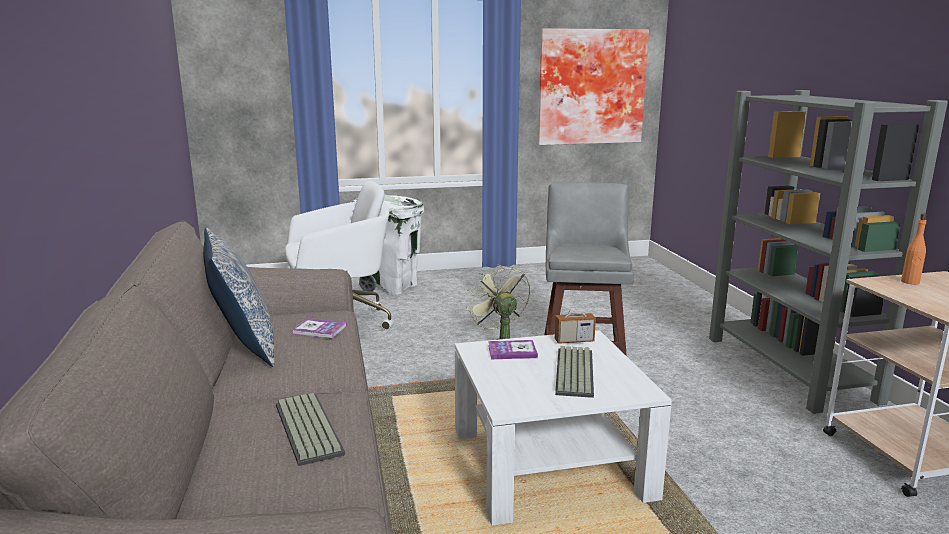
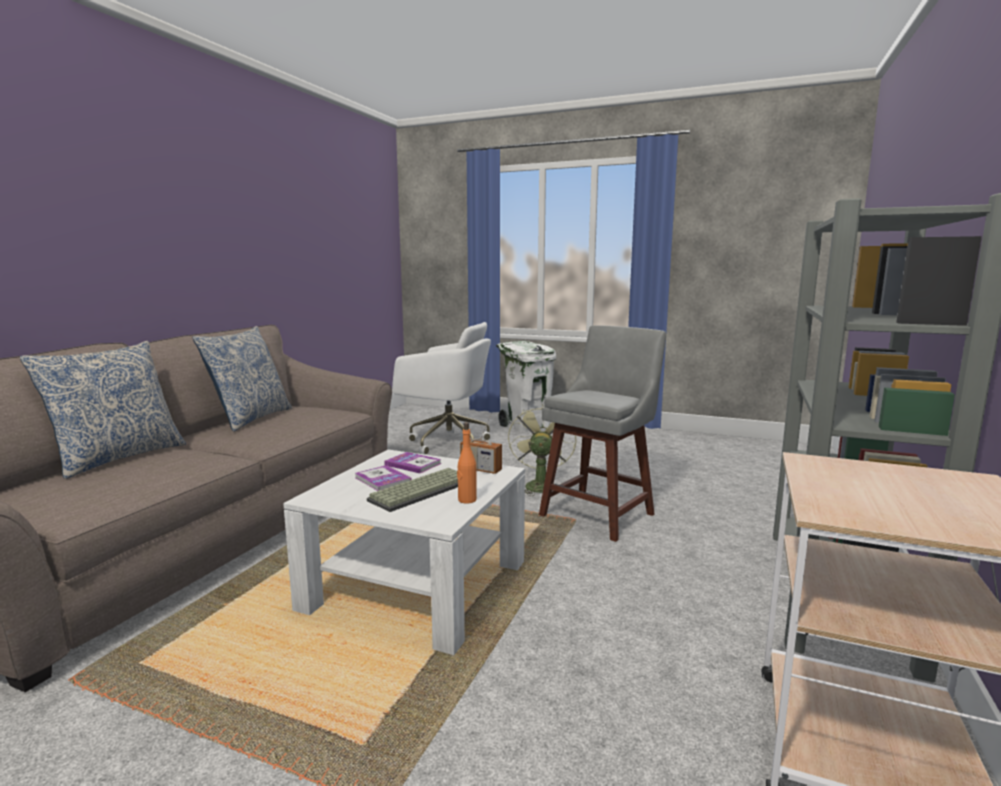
camera: 35 degrees right, 5 degrees down
keyboard [276,393,345,466] -> none
book [292,318,347,339] -> book moved to [355,465,411,491]
picture [538,28,649,145] -> none
orange bottle [901,213,927,285] -> orange bottle moved to [457,422,477,503]
none -> pillow [20,341,186,479]

